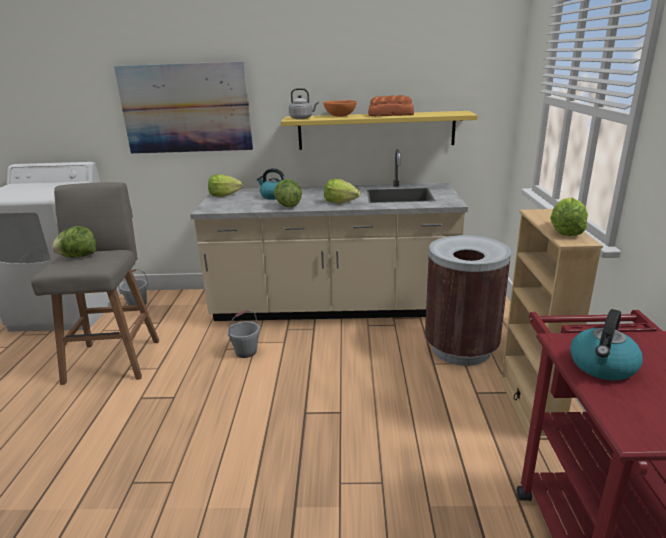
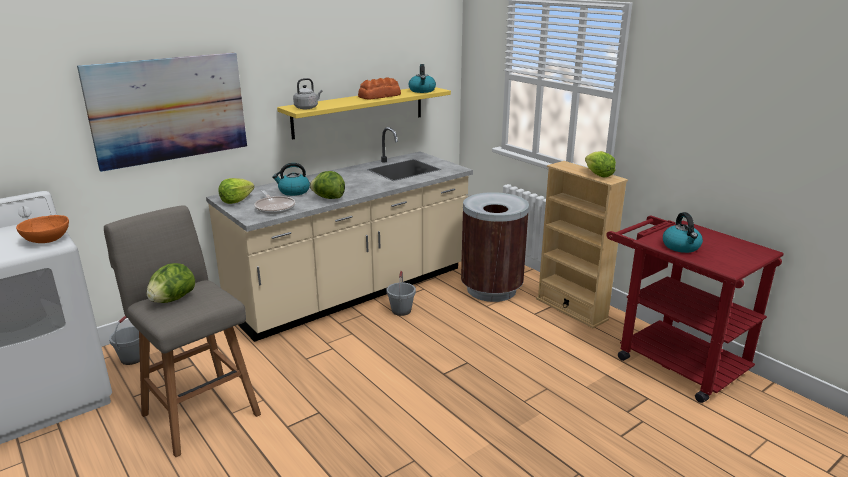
camera: 40 degrees left, 0 degrees up
grey bucket [227,310,260,358] -> grey bucket moved to [387,271,416,316]
orange bowl [324,100,357,117] -> orange bowl moved to [16,215,69,243]
lettuce [324,179,360,204] -> none
none -> frying pan [254,190,295,214]
none -> kettle [408,64,436,93]

